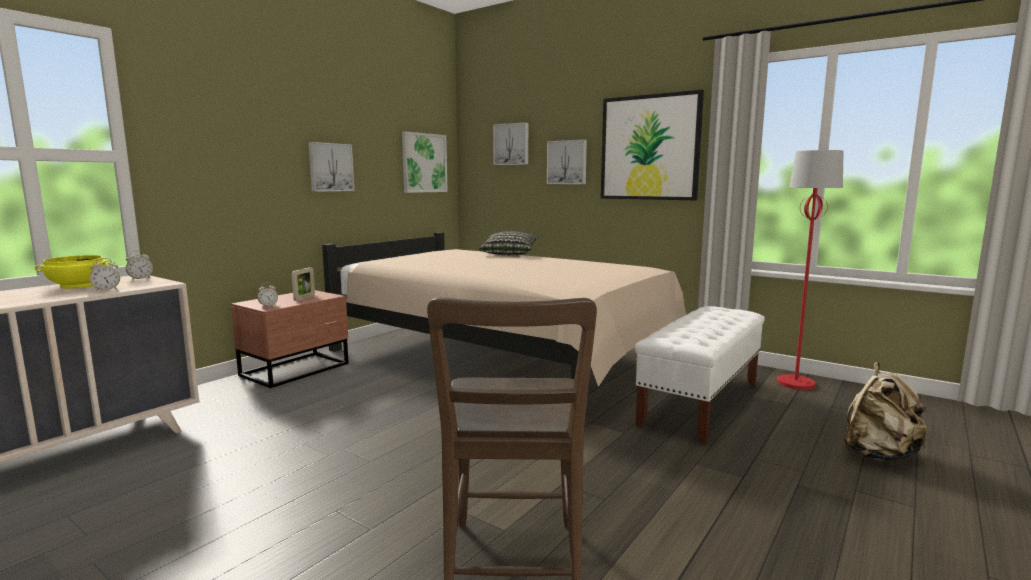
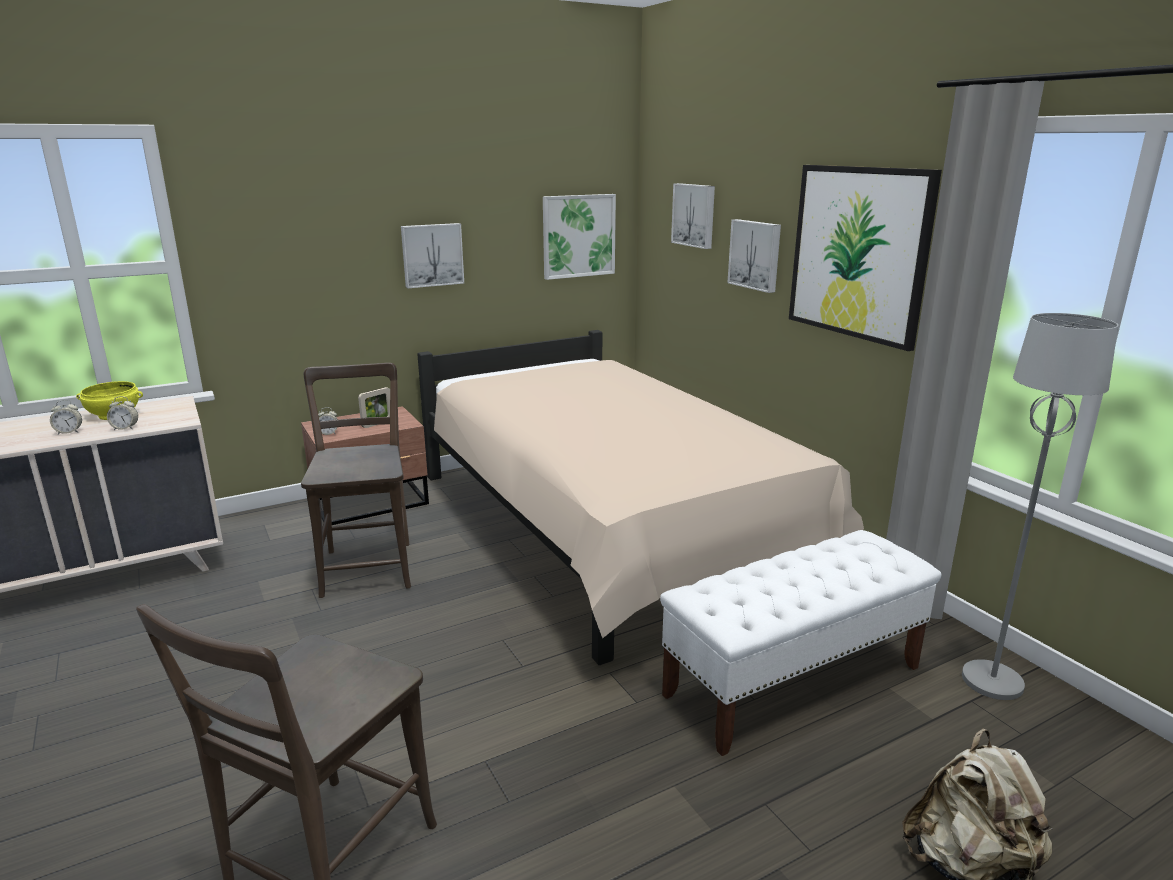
camera: 25 degrees right, 10 degrees up
alarm clock [126,250,153,281] -> alarm clock moved to [50,400,82,434]
pillow [479,231,538,255] -> none
red floor lamp [777,150,843,390] -> grey floor lamp [962,313,1118,700]
none -> brown chair [301,363,411,598]

